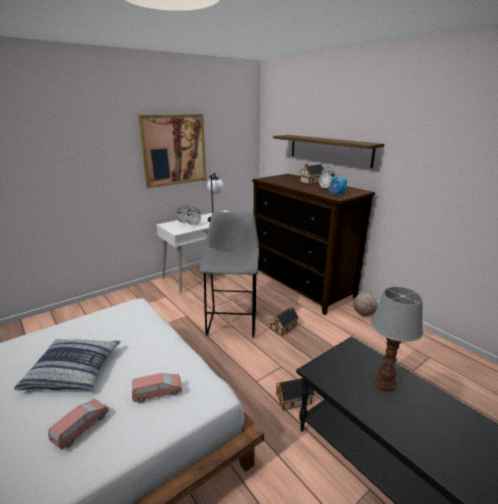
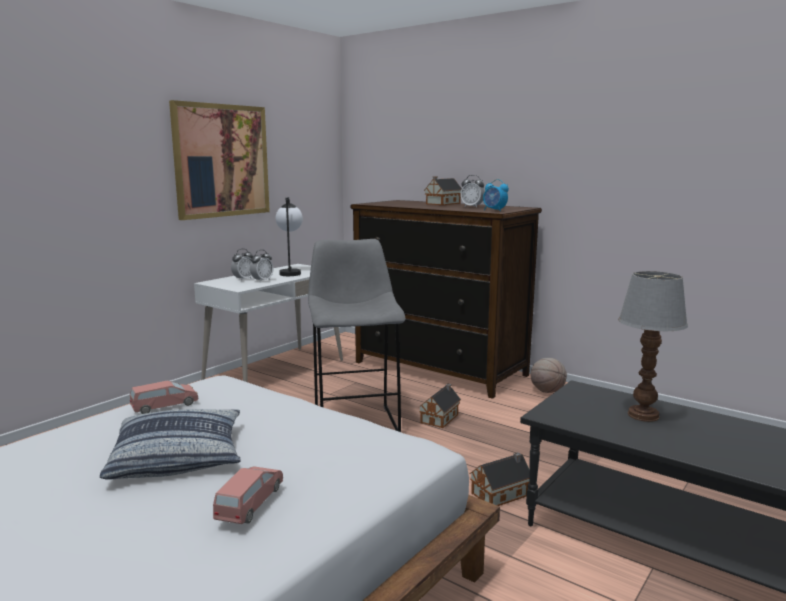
camera: 15 degrees left, 10 degrees down
pink toy car [132,373,182,403] -> pink toy car moved to [130,381,198,414]
shelf [273,135,384,168] -> none

